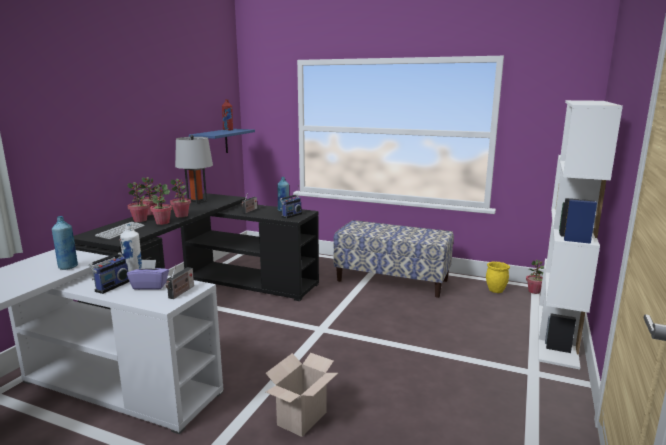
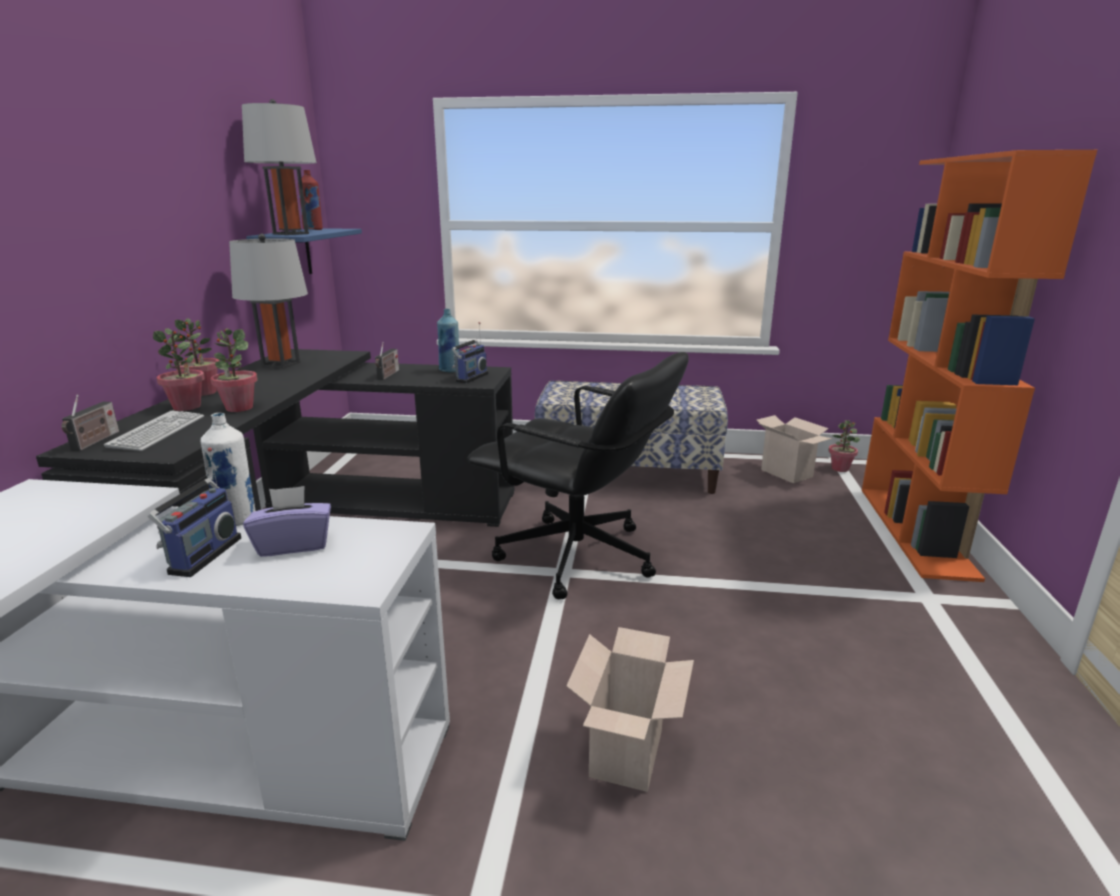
camera: 15 degrees left, 5 degrees up
blue bottle [52,216,78,270] -> none
radio [166,265,194,299] -> radio moved to [62,395,119,451]
potted plant [170,179,191,218] -> none
yellow planter [486,261,510,293] -> cardboard box [756,415,832,483]
white bookcase [538,100,623,370] -> orange bookcase [862,150,1097,582]
none -> grey table lamp [242,99,317,235]
none -> black office chair [467,352,689,599]

